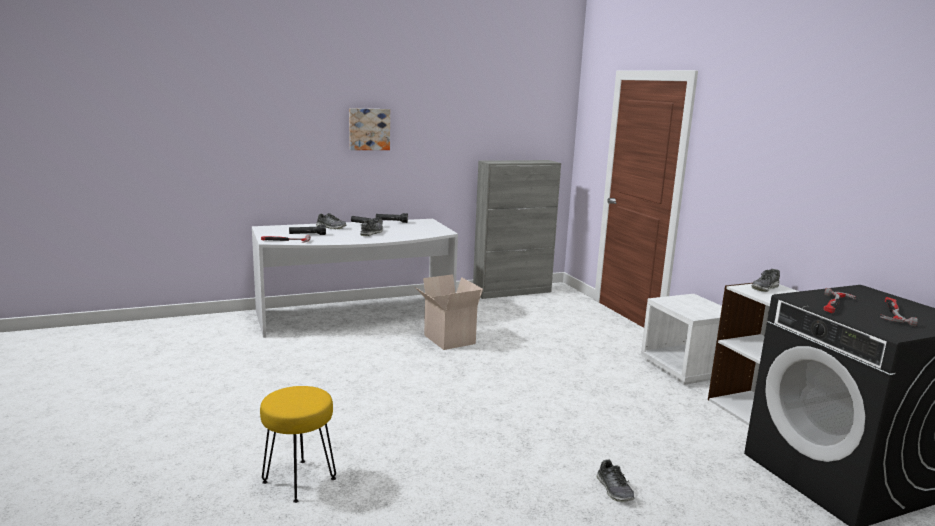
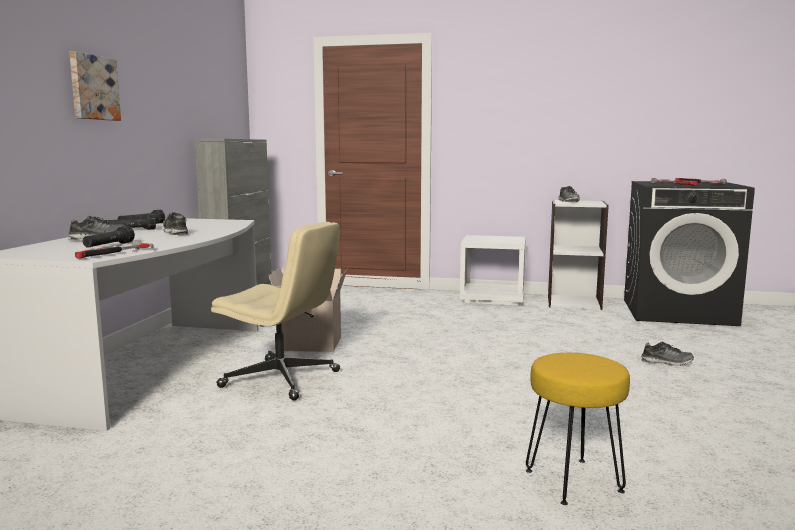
camera: 55 degrees left, 5 degrees down
none -> beige office chair [211,222,340,400]

